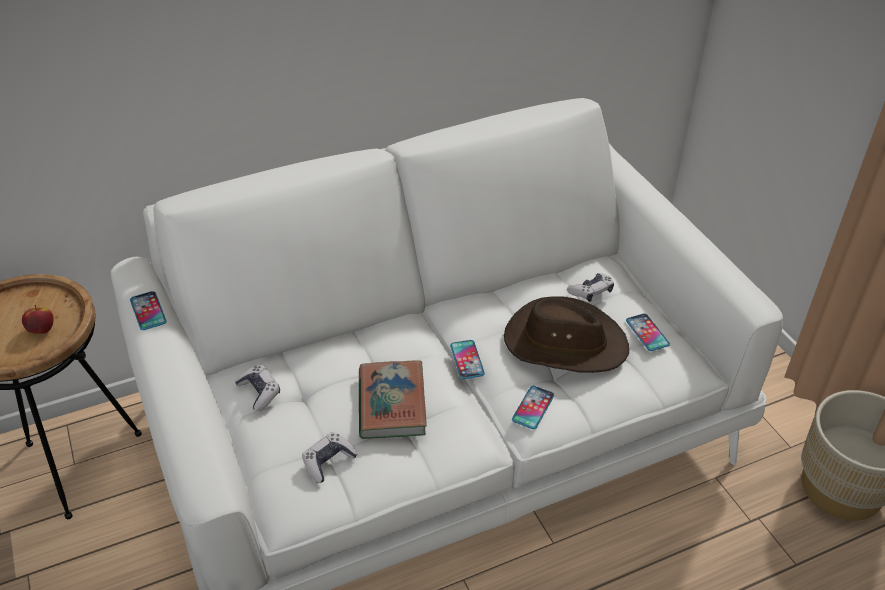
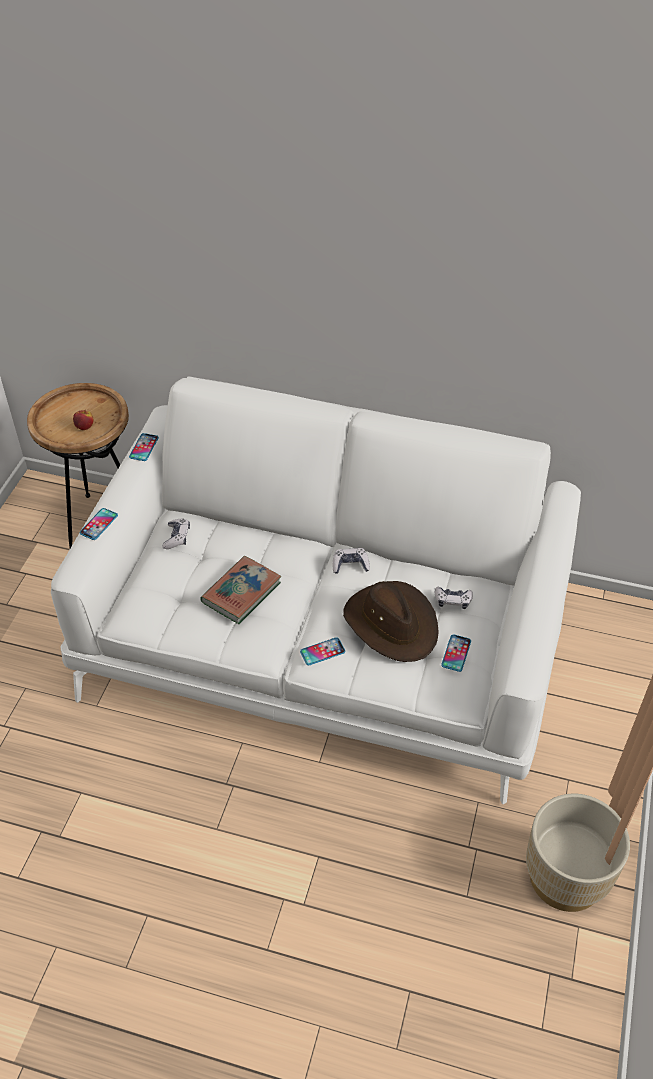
camera: 40 degrees right, 5 degrees up
game controller [302,432,358,483] -> game controller moved to [333,548,370,574]
phone [450,340,485,379] -> phone moved to [80,508,118,540]

